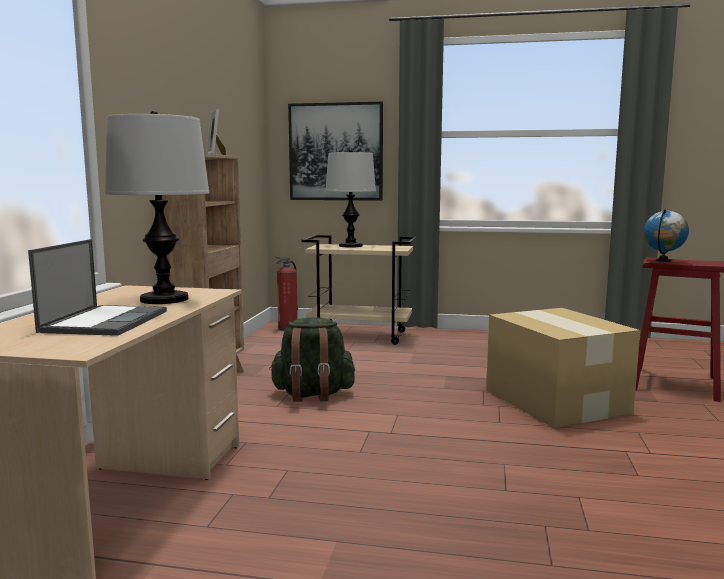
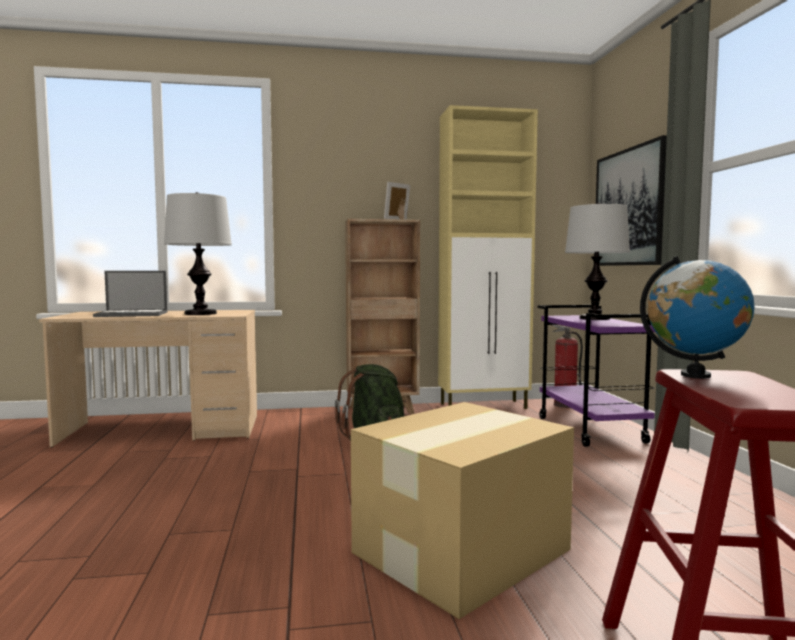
camera: 70 degrees right, 5 degrees down
beige cart [302,235,416,345] -> purple cart [538,305,655,447]
none -> beige cabinet [438,105,538,409]

